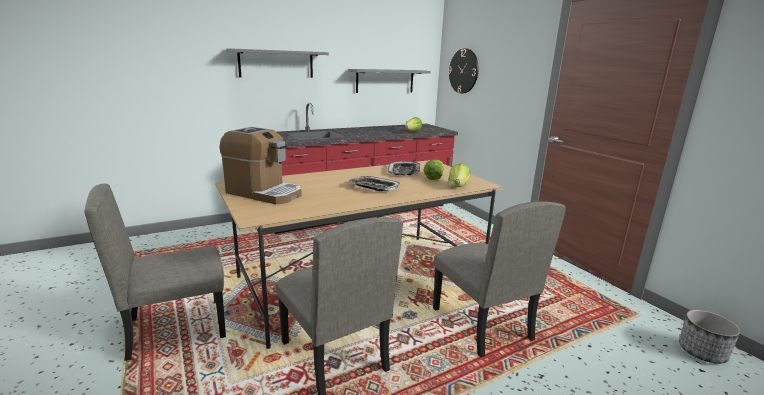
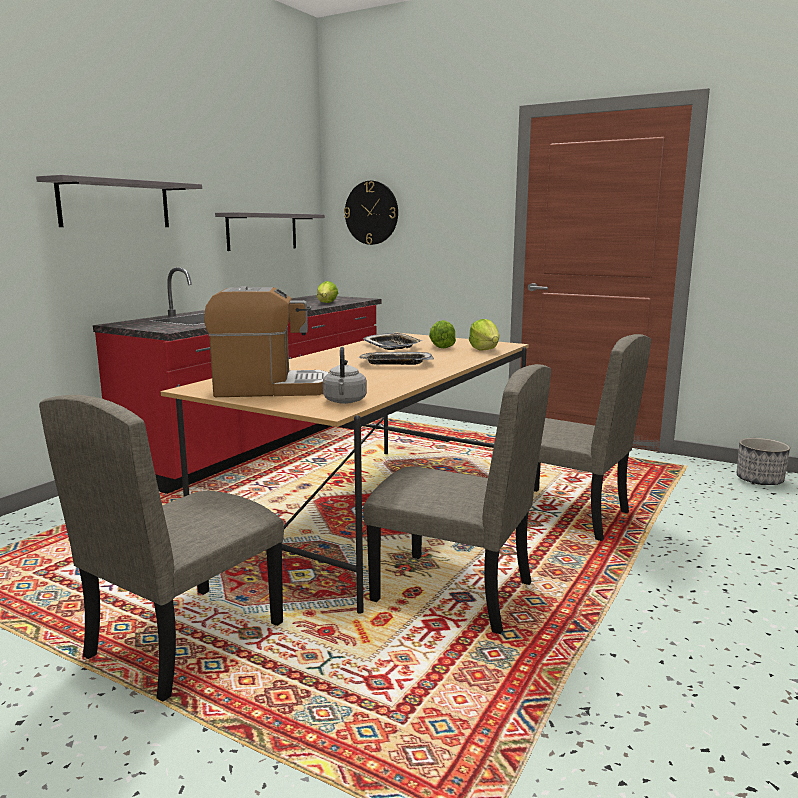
camera: 30 degrees left, 5 degrees down
none -> grey kettle [323,347,367,404]

